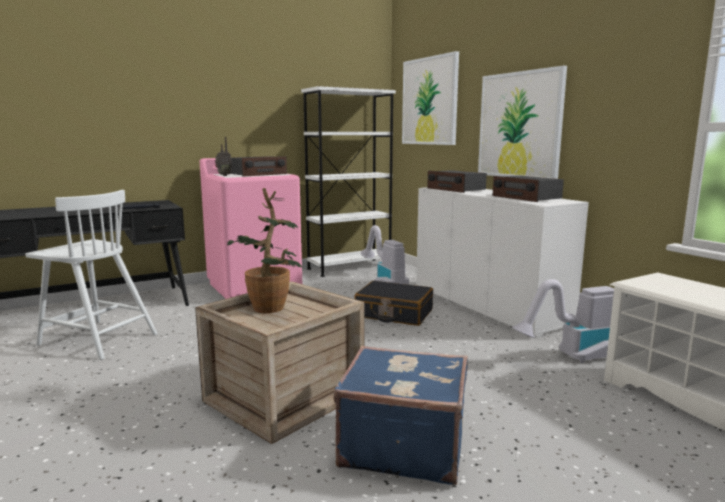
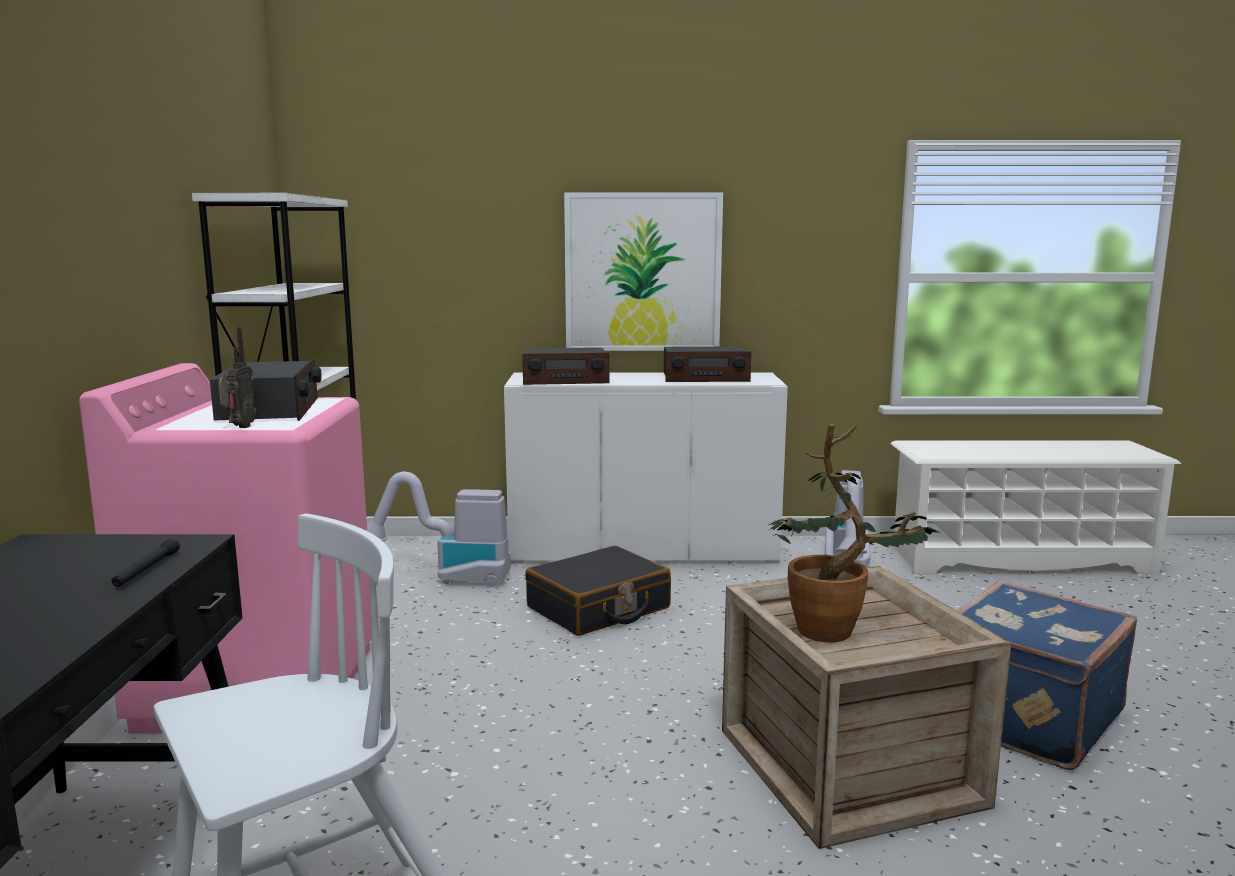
camera: 60 degrees left, 0 degrees up
picture [402,51,459,145] -> none

